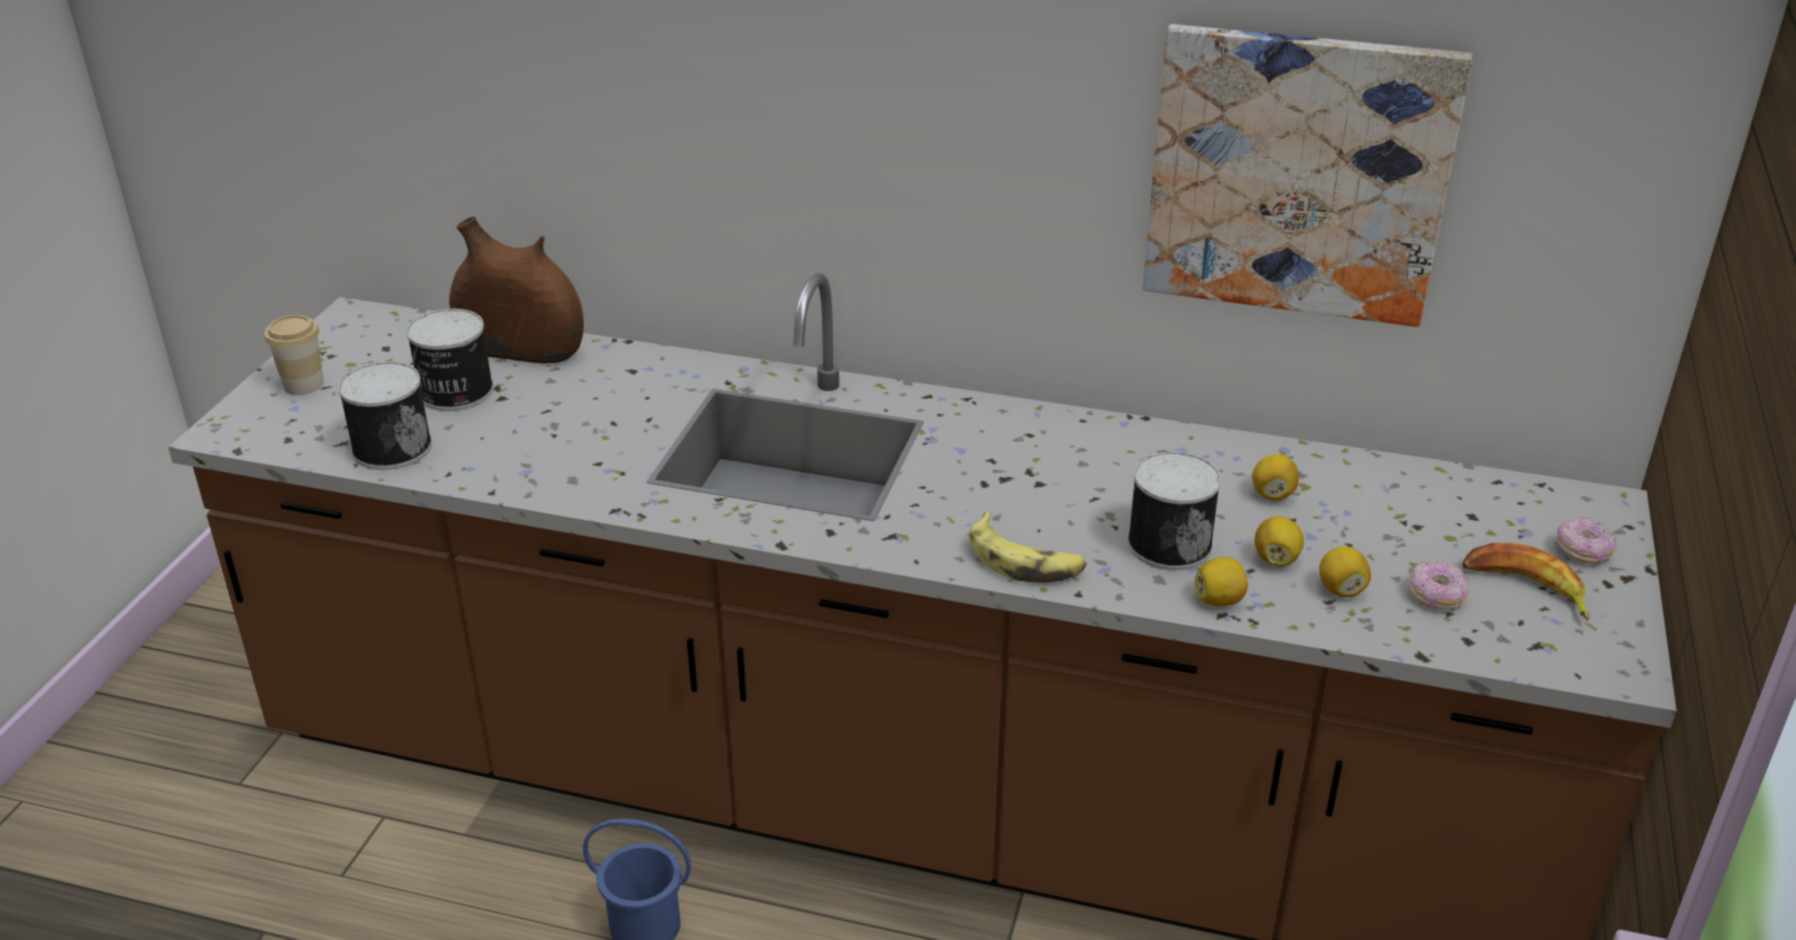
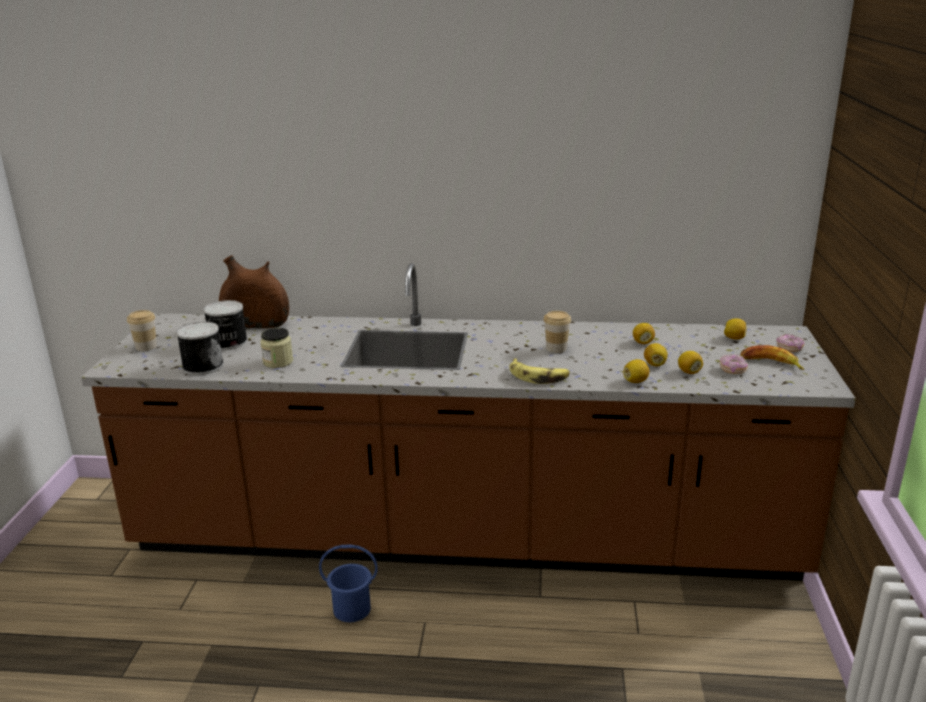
camera: 10 degrees left, 10 degrees down
can [1128,451,1221,570] -> none
picture [1143,24,1472,327] -> none
none -> jar [260,328,293,368]
none -> cup [543,311,571,353]
none -> lemon [724,318,746,339]

